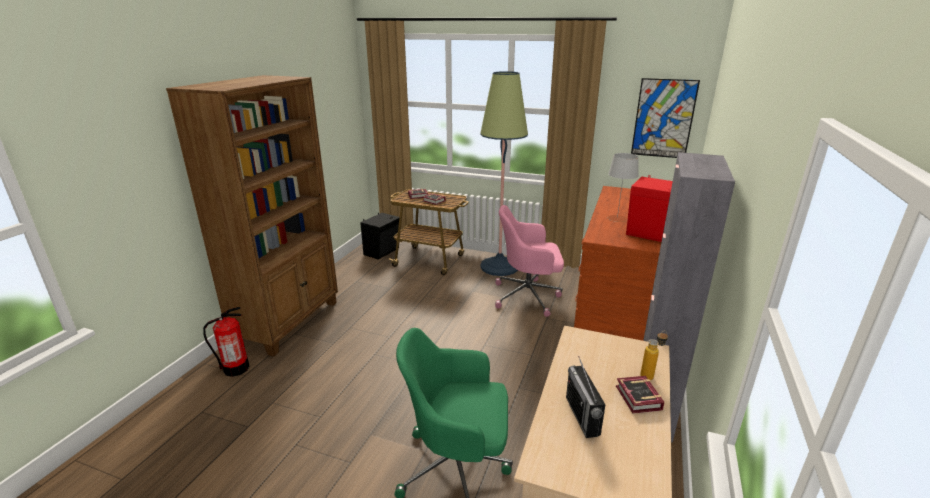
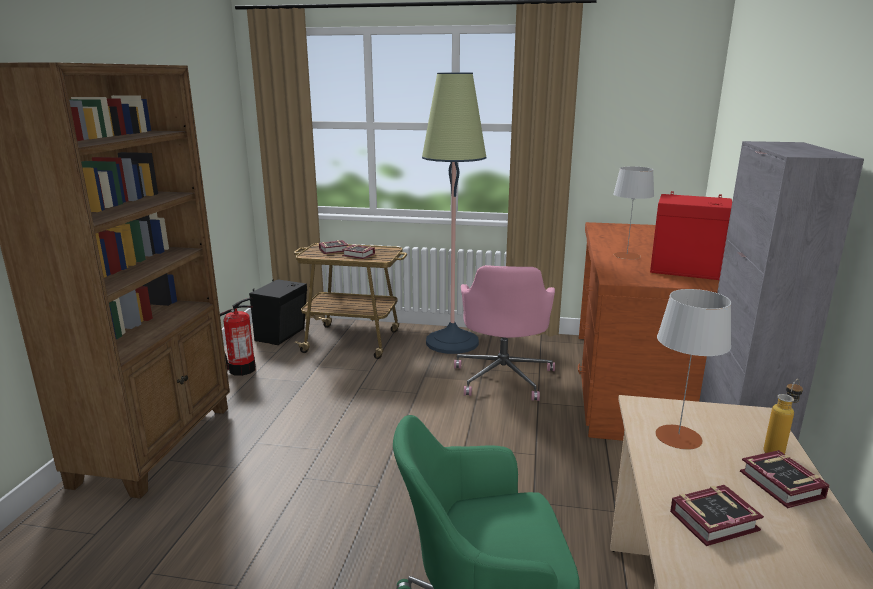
camera: 10 degrees left, 5 degrees down
fire extinguisher [203,307,249,377] -> fire extinguisher moved to [220,298,256,376]
pink office chair [495,205,564,317] -> pink office chair turned 75 degrees counterclockwise [454,265,555,401]
radio [566,356,605,438] -> book [670,485,764,546]
picture [631,78,700,158] -> none
none -> grey table lamp [655,289,731,450]

